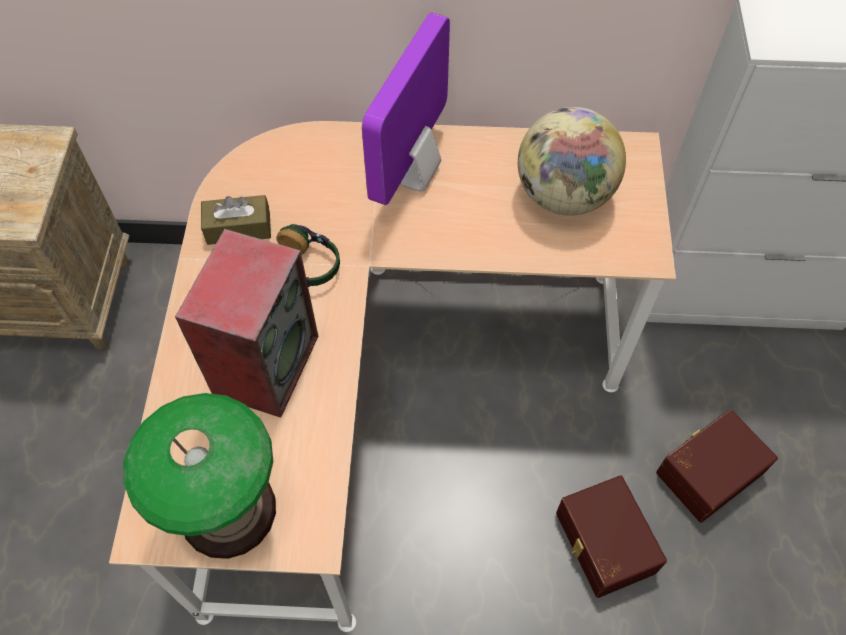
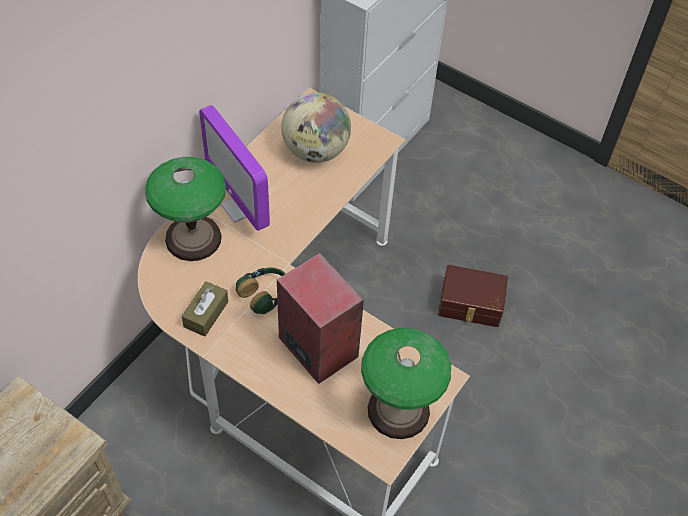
camera: 60 degrees left, 5 degrees down
brown storage box [656,409,778,523] -> none
none -> table lamp [145,157,226,261]

